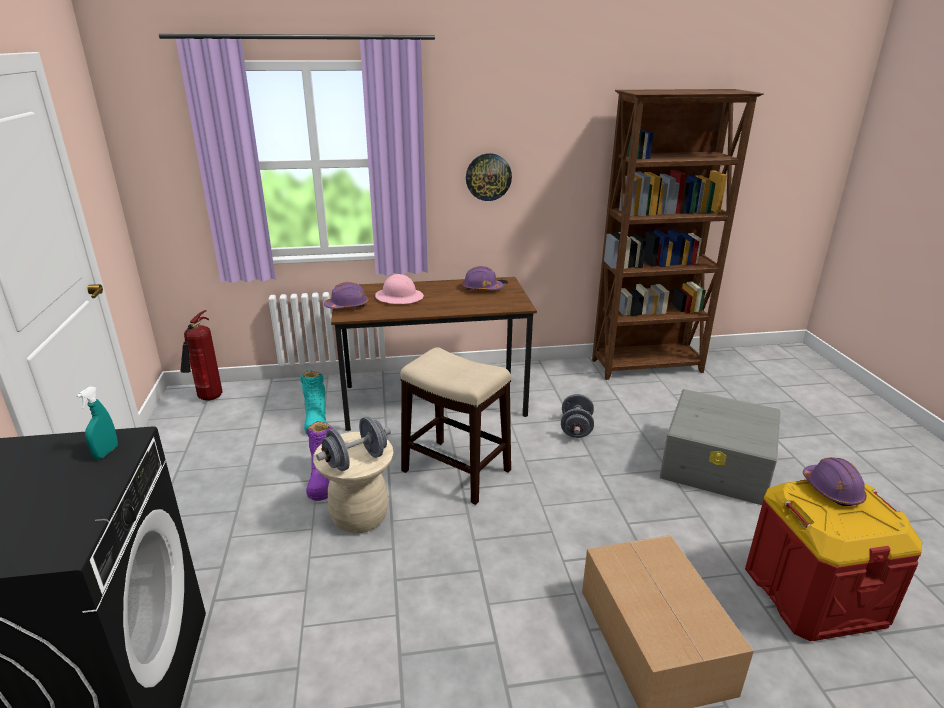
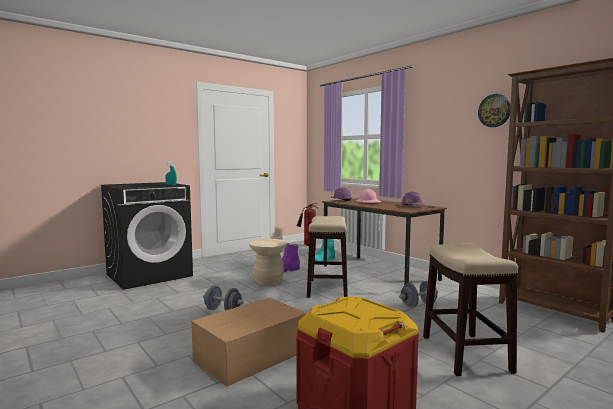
camera: 60 degrees right, 20 degrees down
grey dumbbell [316,417,391,471] -> grey dumbbell moved to [203,285,244,311]
wall clock [466,153,512,201] -> wall clock moved to [478,94,511,127]
grey storage box [660,389,780,505] -> stool [423,244,518,376]
purple hard hat [803,457,867,506] -> none

